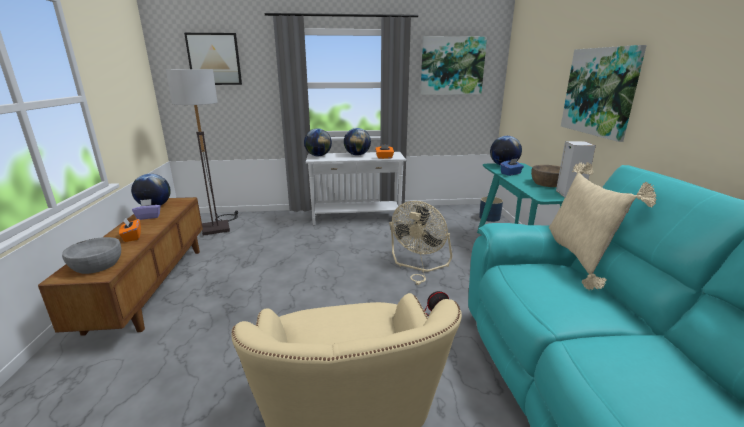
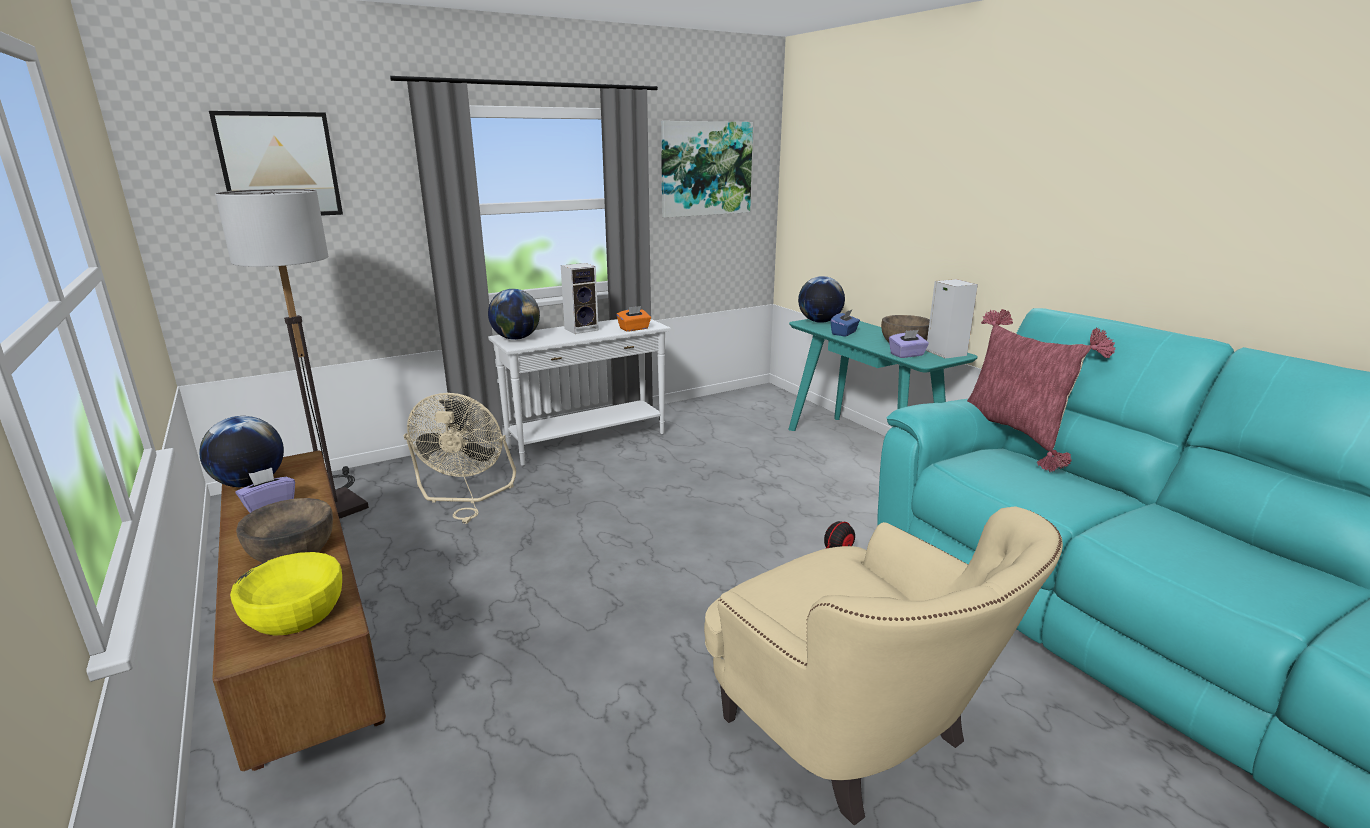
camera: 25 degrees left, 0 degrees up
grey bowl [62,237,121,274] -> yellow bowl [230,552,342,636]
orange tissue box [119,217,141,242] -> brown bowl [236,498,333,563]
globe [344,128,371,156] -> speaker [561,263,599,334]
beige fan [389,201,452,285] -> beige fan moved to [404,393,516,524]
blue planter [479,197,503,222] -> none
beige pillow [549,162,657,291] -> red pillow [967,309,1116,473]
picture [561,45,647,142] -> none
none -> purple tissue box [889,330,929,358]

